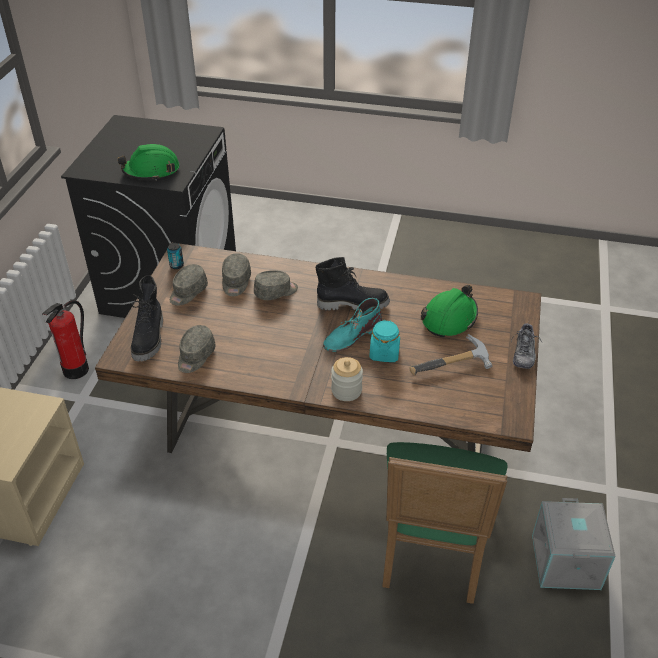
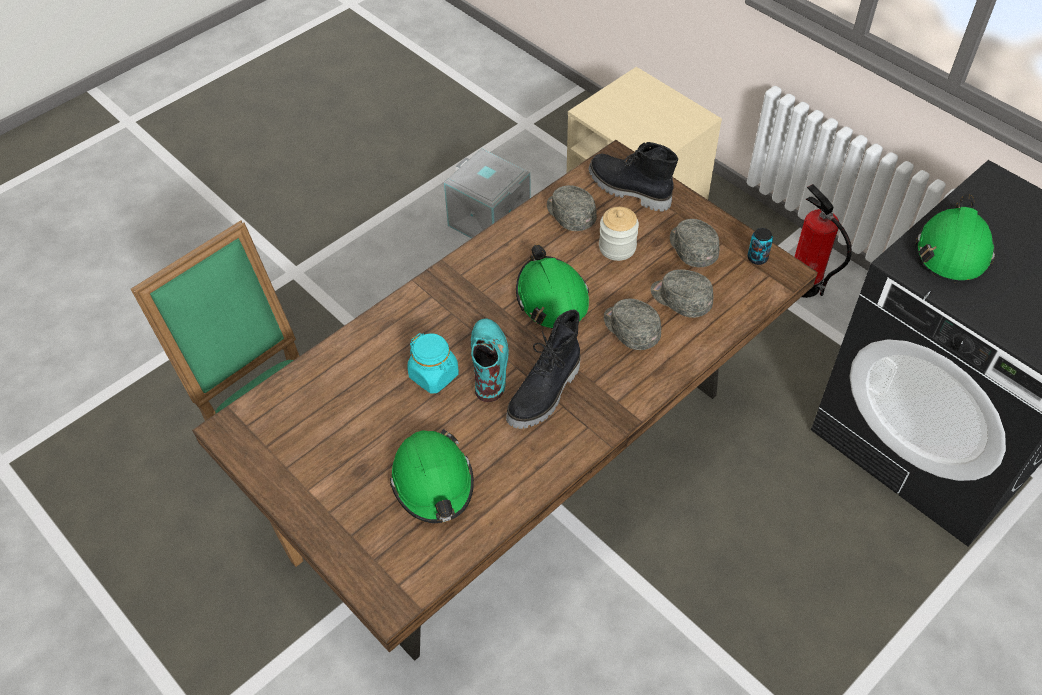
camera: 125 degrees right, 10 degrees up
grey cap [254,270,298,300] -> grey cap turned 135 degrees clockwise [604,298,661,350]
jar [331,357,363,401] -> jar moved to [599,207,639,261]
hammer [410,334,493,375] -> none
shoe [511,323,542,369] -> none
grey storage box [532,498,616,590] -> grey storage box moved to [444,148,531,238]
none -> green hard hat [516,245,590,329]

